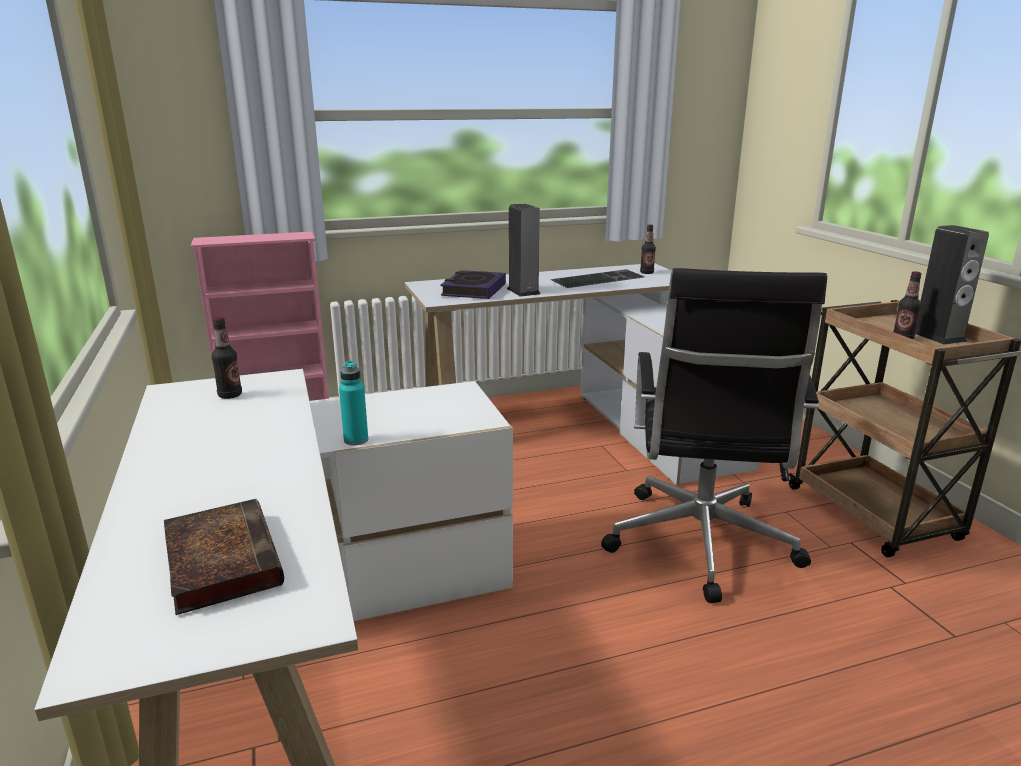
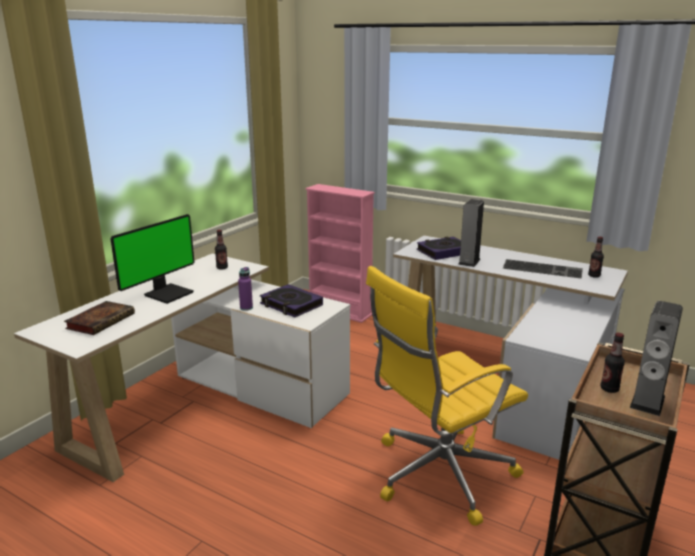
camera: 50 degrees right, 0 degrees up
turquoise bottle [339,361,368,445] -> purple bottle [238,267,253,311]
black office chair [601,268,827,603] -> yellow office chair [366,266,528,526]
none -> monitor [110,214,194,304]
none -> book [260,284,323,317]

